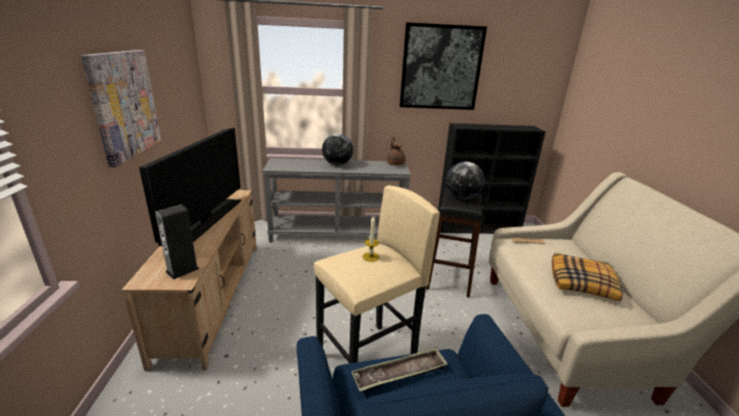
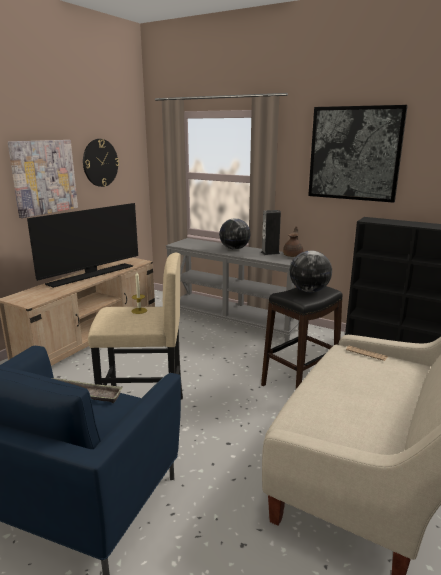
camera: 35 degrees right, 5 degrees down
speaker [155,204,200,279] -> speaker moved to [261,210,281,255]
pillow [552,253,623,302] -> none
none -> wall clock [83,139,119,187]

